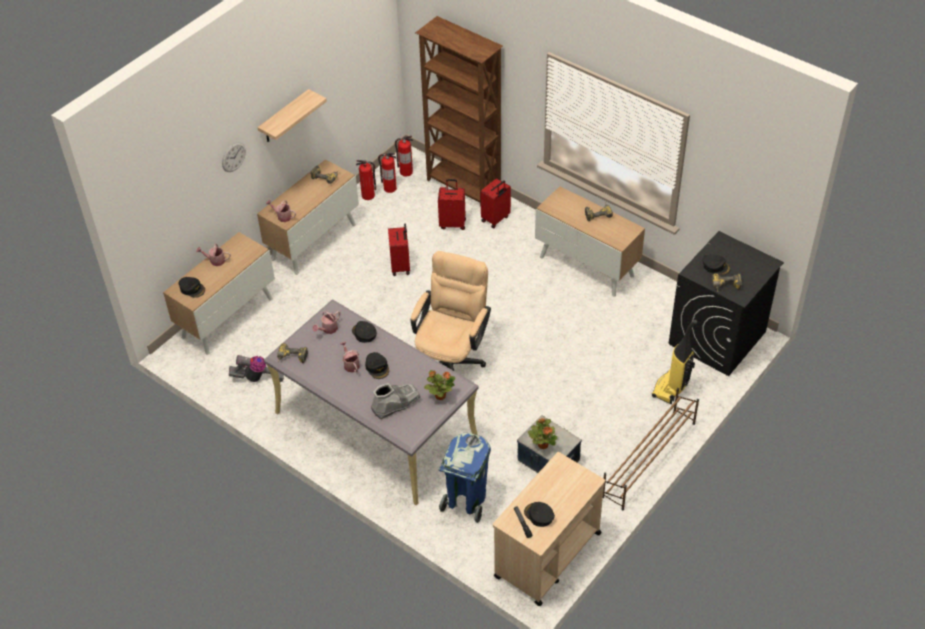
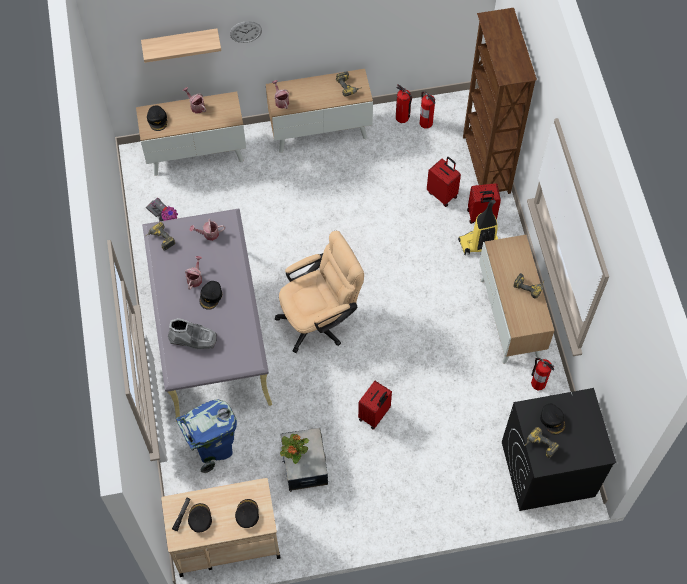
camera: 40 degrees right, 15 degrees up
shelf [257,89,327,142] -> shelf moved to [141,28,221,63]
black cap [352,321,377,343] -> black cap moved to [235,499,259,528]
red suitcase [388,223,410,276] -> red suitcase moved to [358,381,392,429]
fire extinguisher [395,136,413,177] -> fire extinguisher moved to [531,358,554,390]
potted plant [424,370,455,400] -> none
brown shoe rack [603,388,699,510] -> none
vacuum cleaner [652,320,697,404] -> vacuum cleaner moved to [458,200,498,255]

